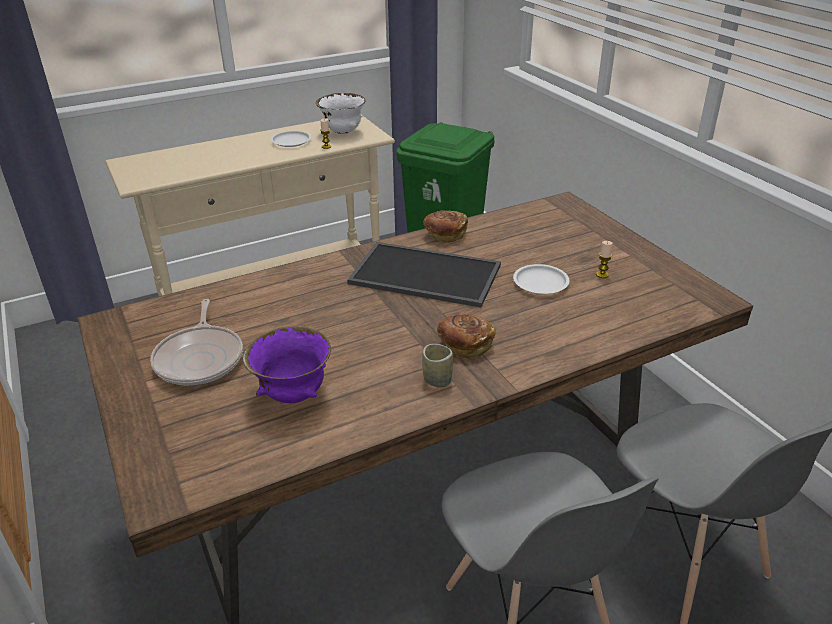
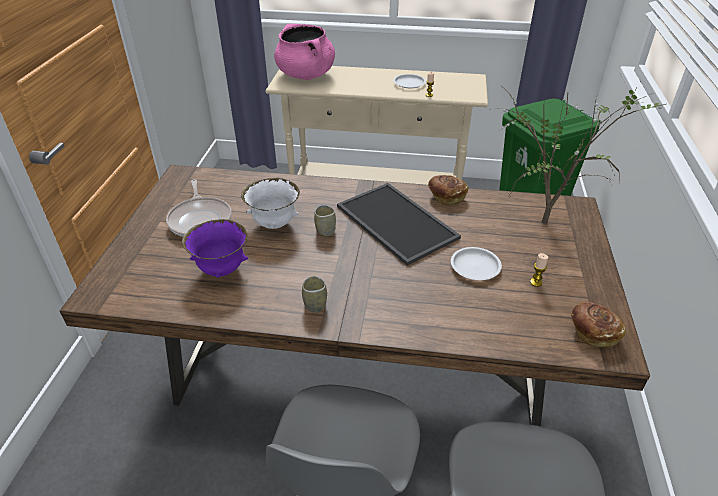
camera: 35 degrees right, 5 degrees up
frying pan [150,299,243,385] -> frying pan turned 45 degrees counterclockwise [166,179,232,237]
white bowl [316,93,365,134] -> white bowl moved to [241,178,300,229]
bread [437,314,496,358] -> bread moved to [571,302,626,348]
none -> pink cooking pot [274,24,335,80]
none -> cup [314,205,336,236]
none -> potted plant [502,84,665,225]

